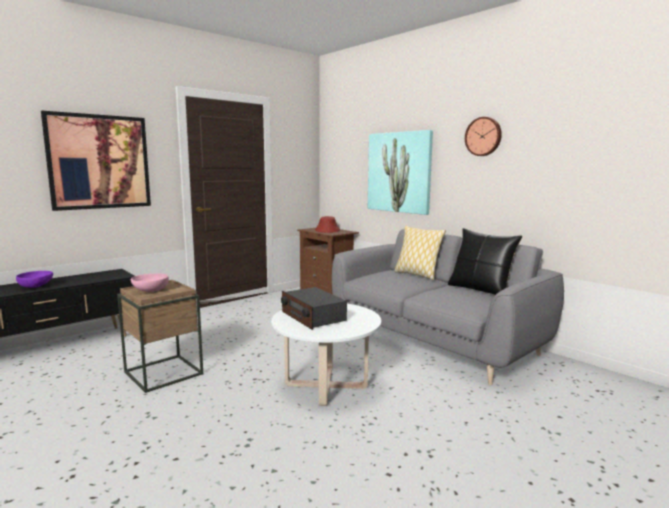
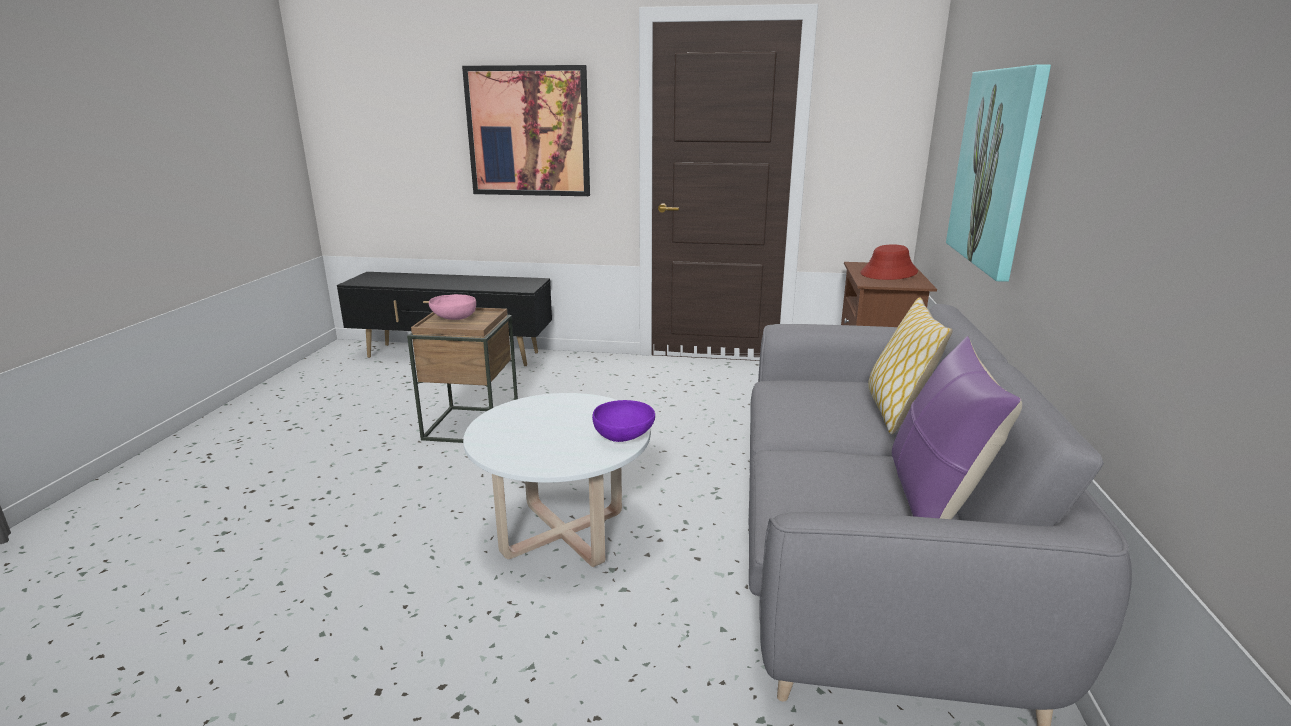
camera: 50 degrees right, 10 degrees up
purple bowl [16,271,53,288] -> purple bowl moved to [592,400,655,442]
radio [281,287,347,330] -> none
black pillow [448,228,522,295] -> purple pillow [892,336,1022,519]
wall clock [465,117,502,156] -> none

